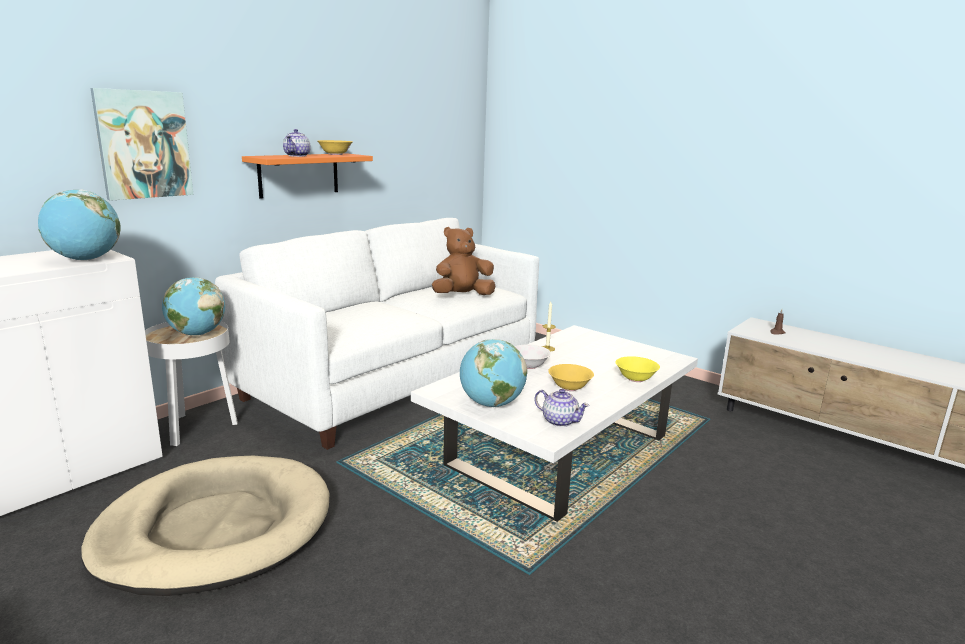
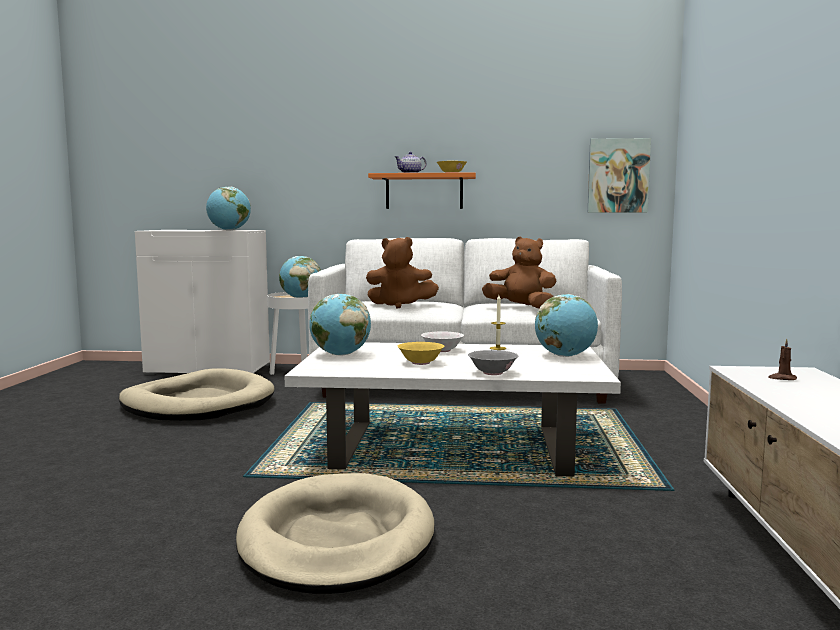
camera: 55 degrees right, 10 degrees down
picture [90,88,194,201] -> picture moved to [588,138,651,213]
teapot [534,389,590,427] -> none
yellow bowl [616,356,660,382] -> grey bowl [468,350,519,375]
none -> beige dog bed [236,473,435,594]
none -> brown plush toy [366,237,439,309]
none -> globe [535,294,598,357]

